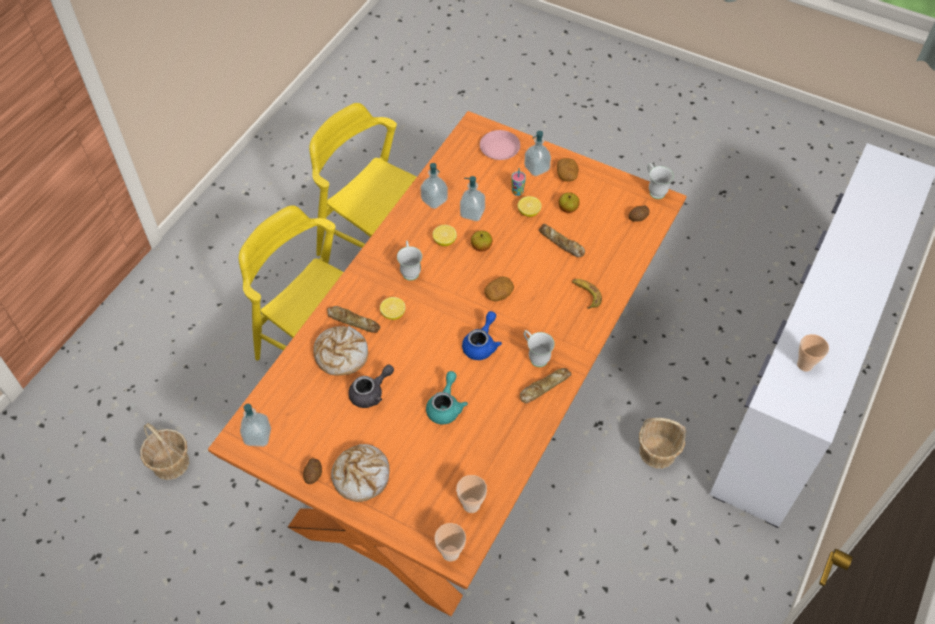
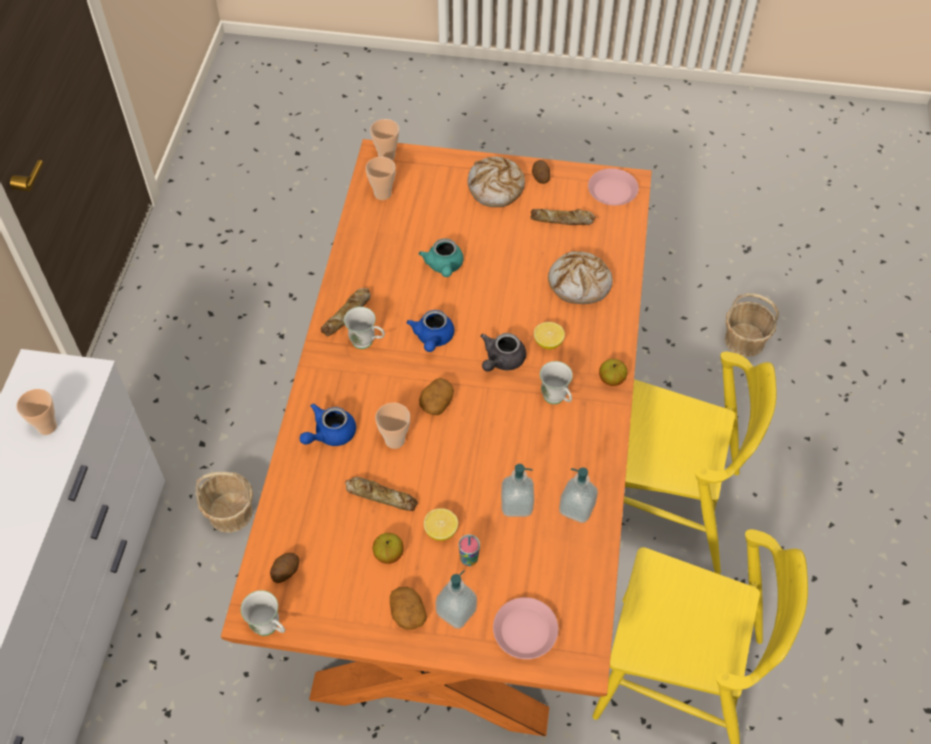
camera: 160 degrees right, 0 degrees up
soap dispenser [240,404,271,447] -> pink plate [588,168,639,206]
bread [327,306,380,333] -> bread moved to [530,209,596,225]
grey teapot [349,365,394,408] -> grey teapot moved to [480,333,526,371]
lemon [433,225,457,246] -> none
apple [471,230,492,252] -> apple moved to [599,359,627,386]
banana [572,279,602,309] -> blue teapot [300,403,356,446]
none -> cup [375,403,410,449]

